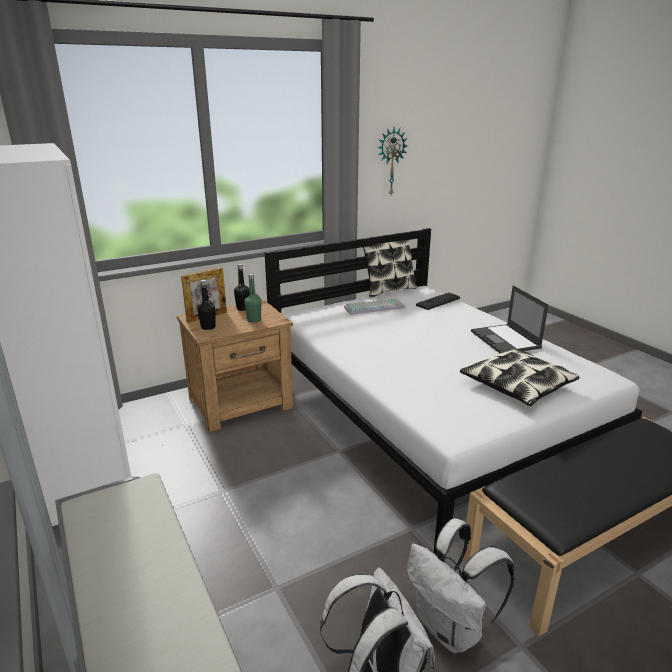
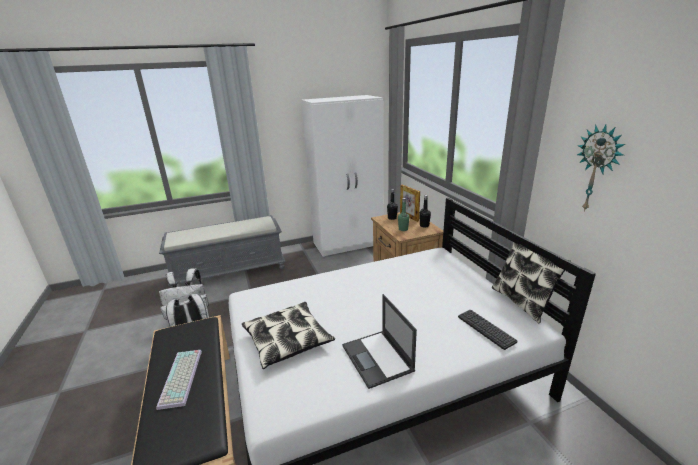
camera: 100 degrees right, 0 degrees up
keyboard [344,298,405,315] -> keyboard moved to [156,350,202,410]
laptop [471,285,548,353] -> laptop turned 105 degrees counterclockwise [342,294,417,389]

